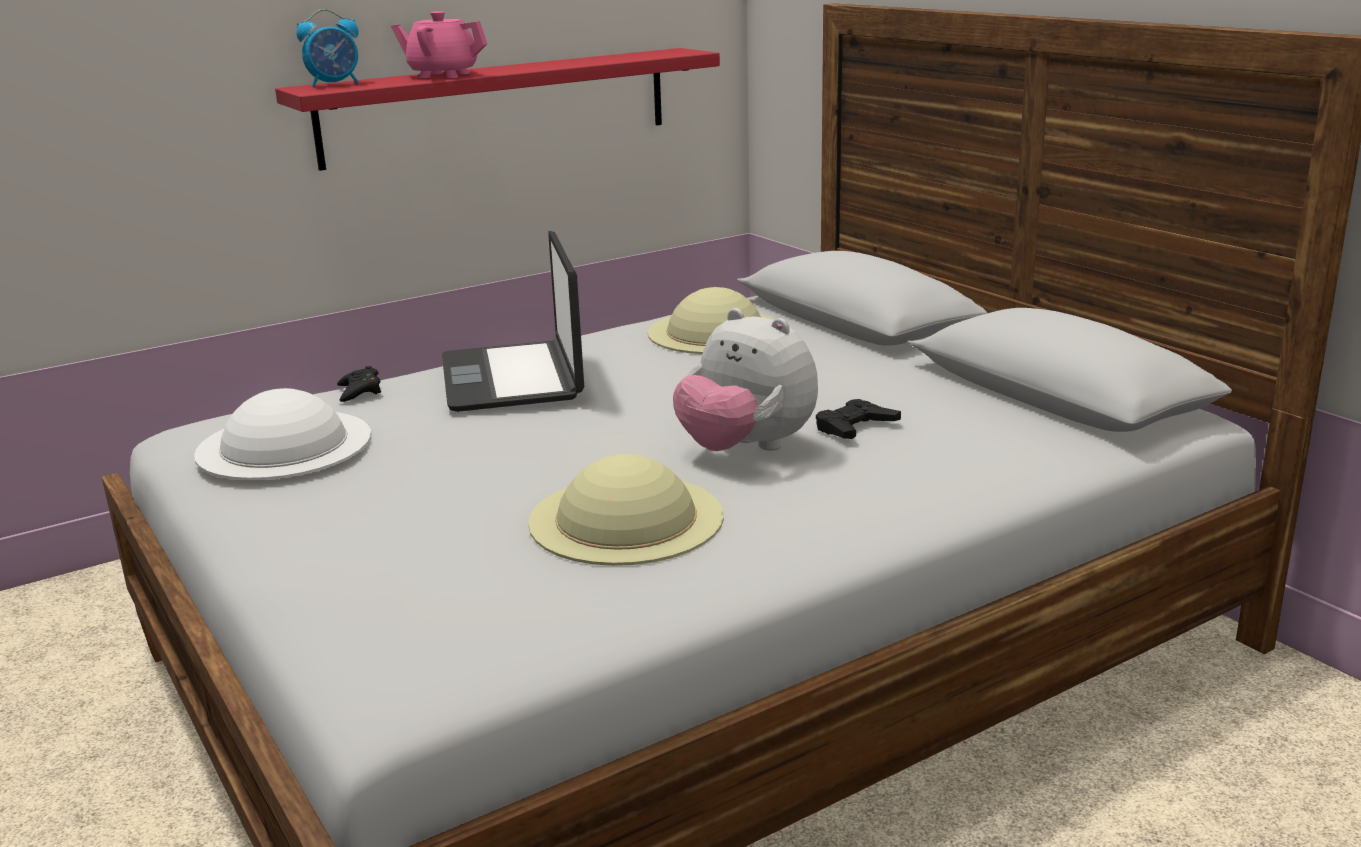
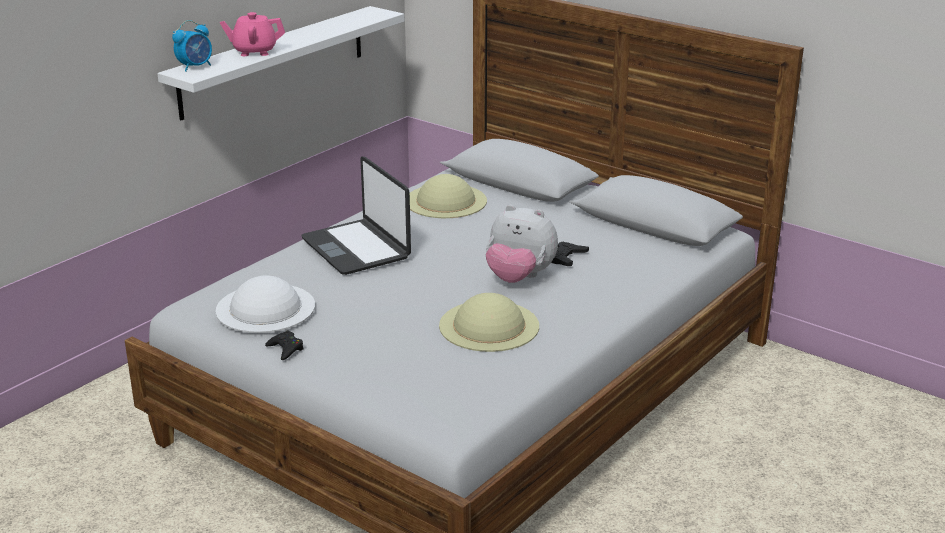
camera: 20 degrees left, 5 degrees up
red shelf [275,48,720,171] -> white shelf [157,6,404,121]
black game controller [337,366,381,402] -> black game controller moved to [265,330,304,360]

